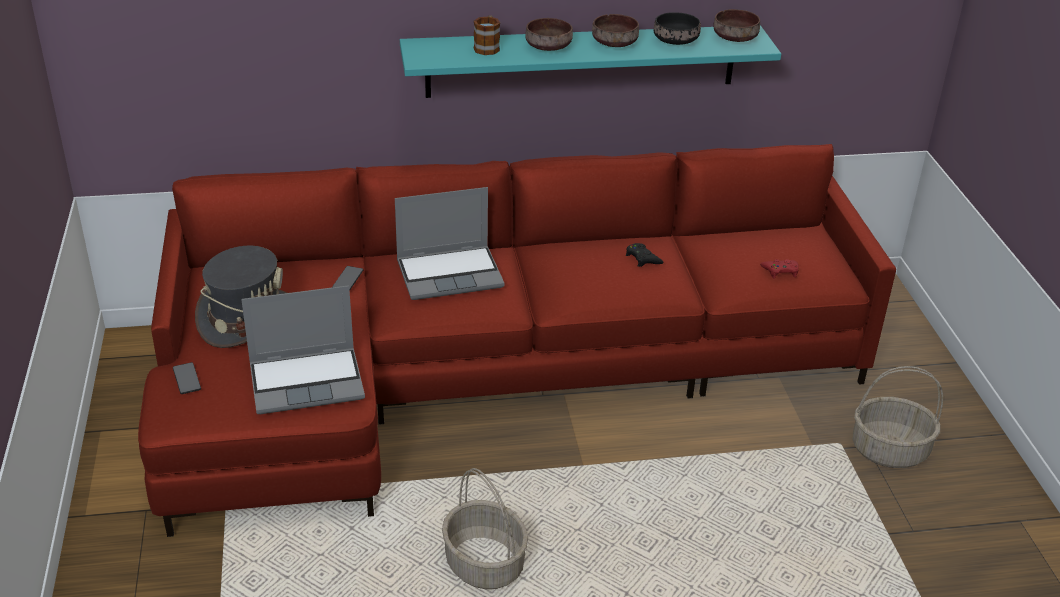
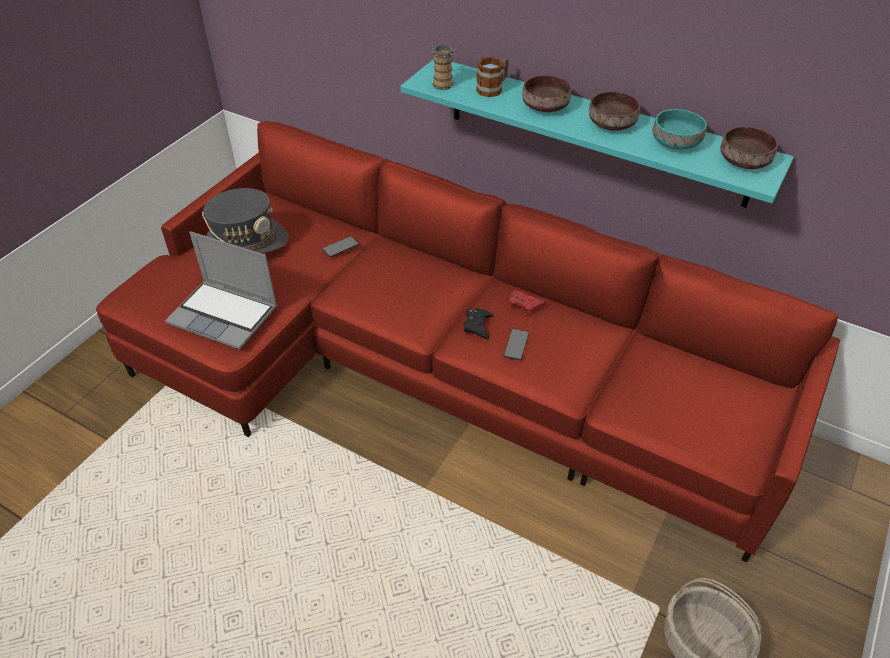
camera: 40 degrees right, 10 degrees up
phone [173,362,201,394] -> phone moved to [504,329,529,360]
laptop [395,187,505,300] -> none
basket [442,468,528,589] -> none
black game controller [626,243,663,267] -> black game controller moved to [464,308,493,339]
black bowl [654,12,701,45] -> turquoise bowl [652,109,707,149]
red game controller [760,259,799,279] -> red game controller moved to [509,290,545,315]
none -> mug [431,44,455,90]

